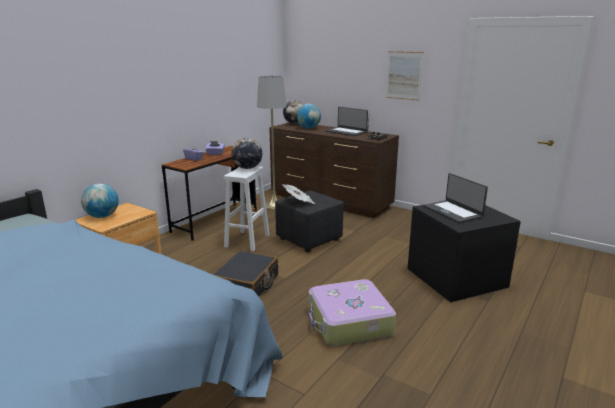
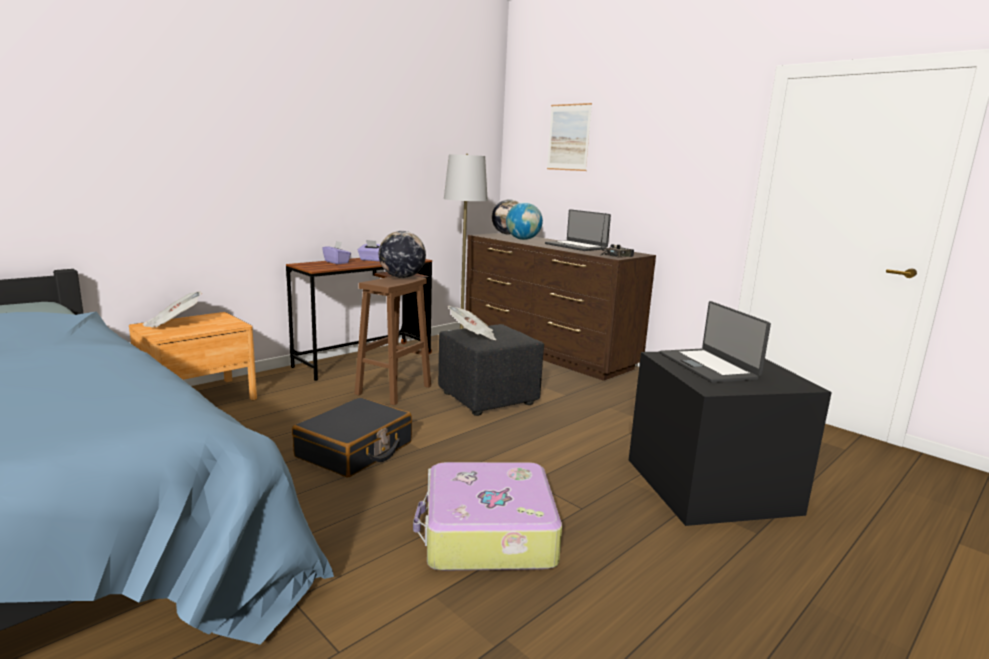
camera: 10 degrees right, 5 degrees down
globe [81,184,119,218] -> newspaper [143,291,202,328]
white stool [224,166,270,252] -> brown stool [355,276,431,405]
picture [386,51,423,100] -> picture moved to [547,103,592,171]

